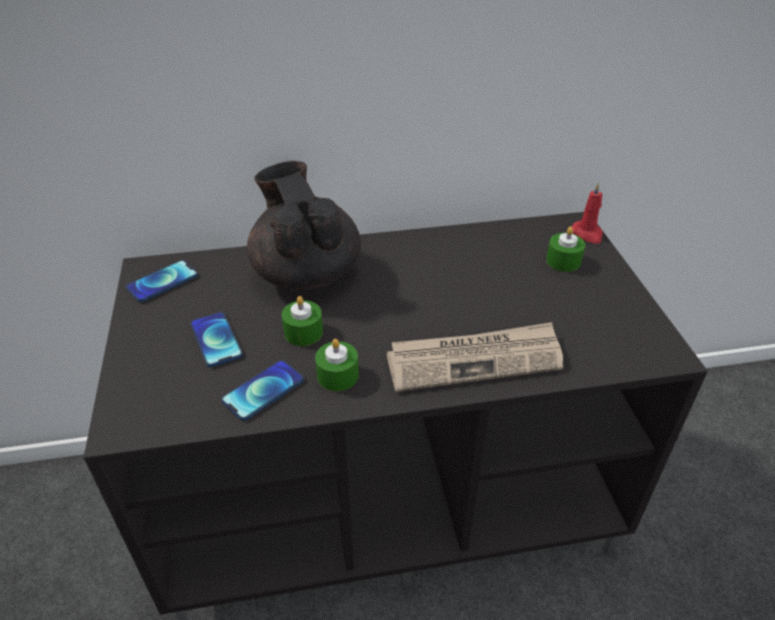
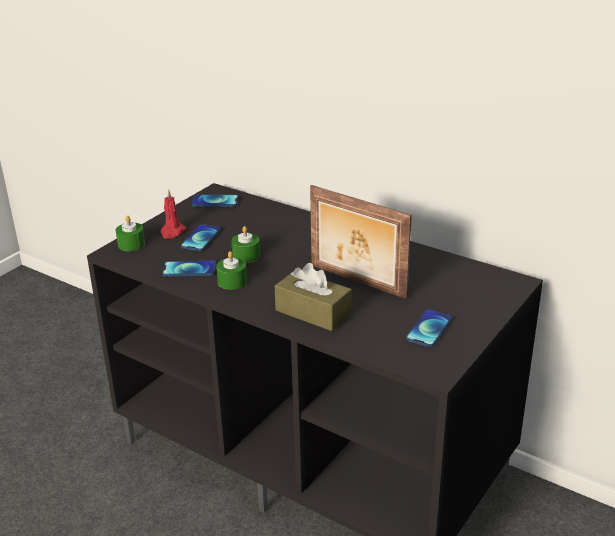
camera: 45 degrees right, 10 degrees down
black teapot [247,161,361,290] -> none
newspaper [387,322,563,392] -> brown tissue box [275,263,352,331]
green candle [546,227,585,272] -> green candle moved to [116,216,145,251]
red candle [572,182,603,244] -> red candle moved to [160,189,186,239]
none -> picture frame [310,185,412,299]
none -> phone [406,309,452,347]

